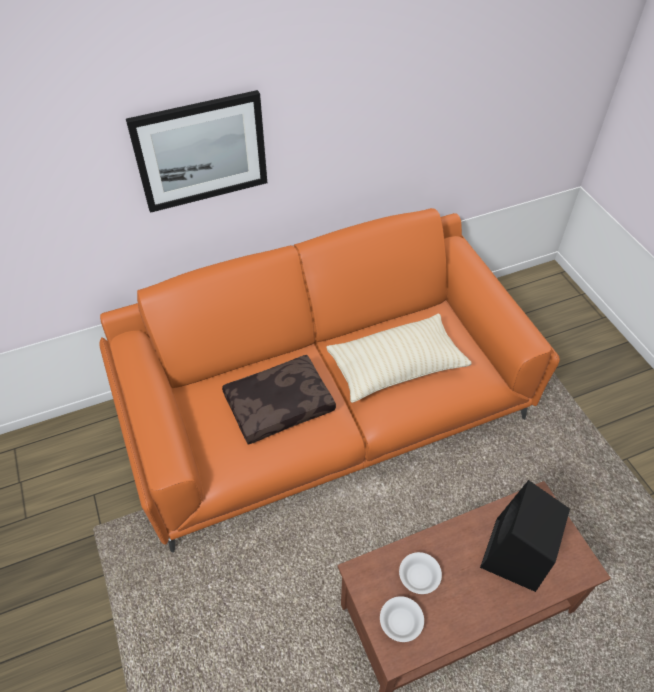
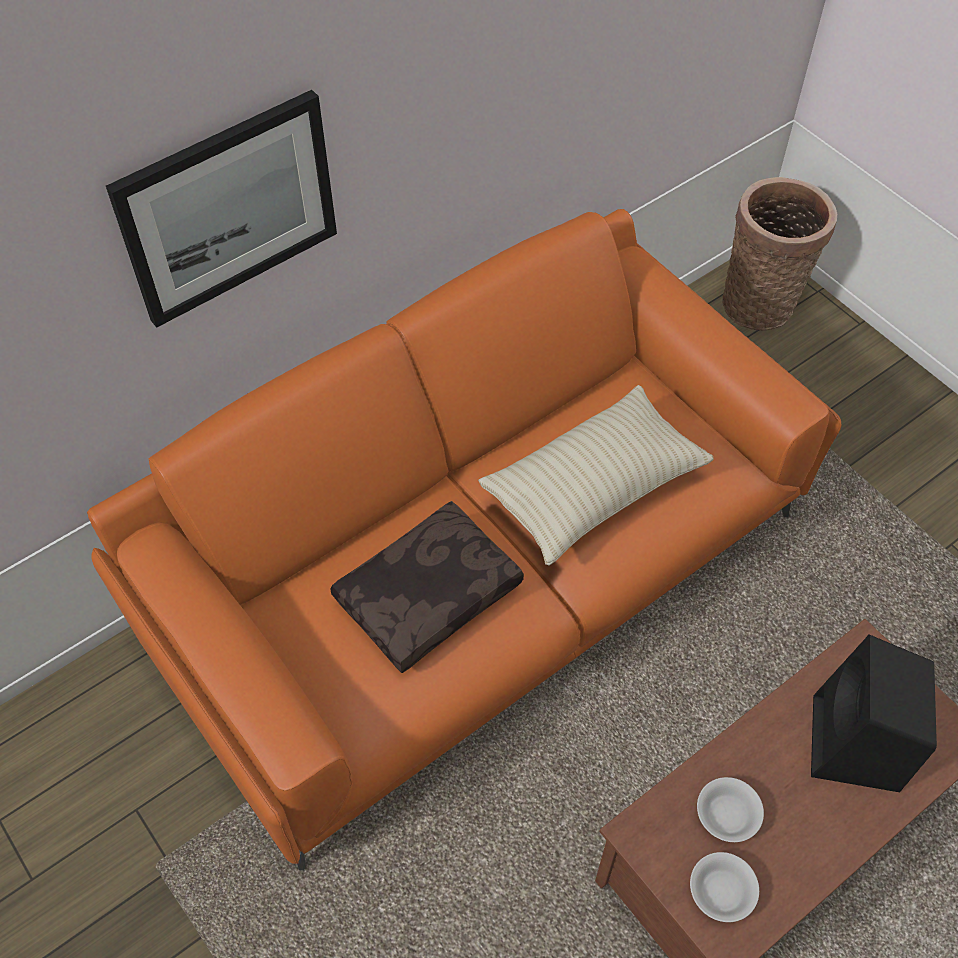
camera: 15 degrees left, 5 degrees up
none -> basket [723,177,837,331]

